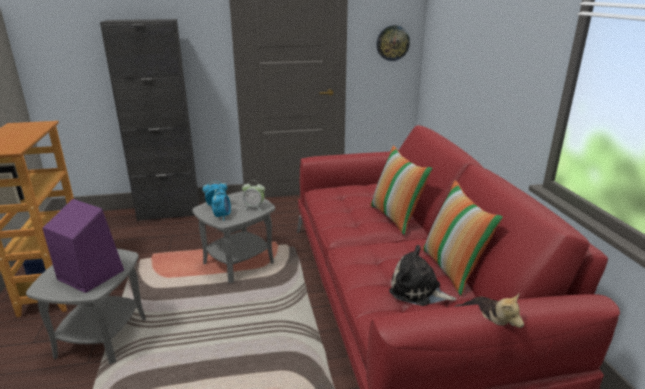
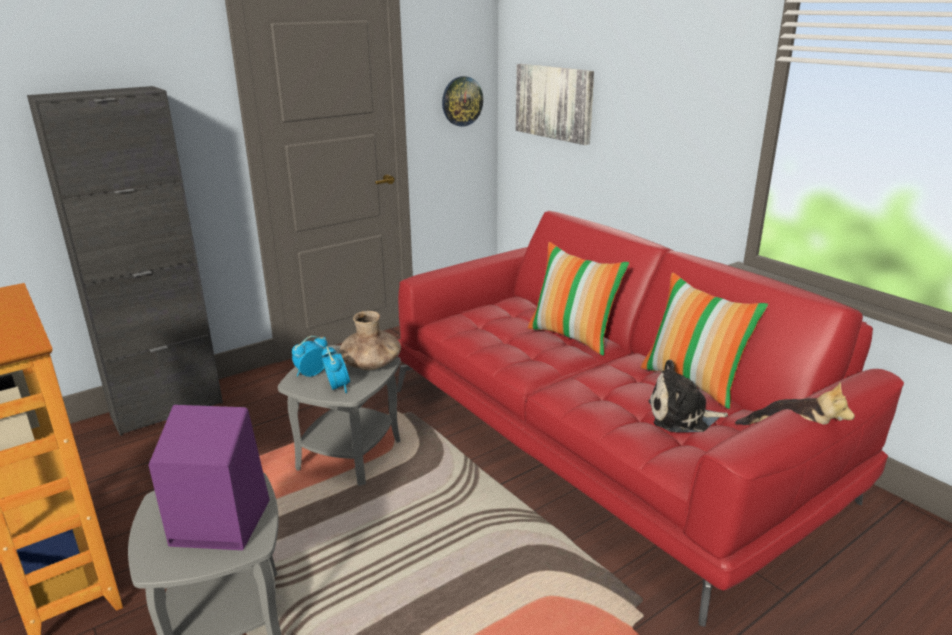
camera: 25 degrees left, 0 degrees up
alarm clock [242,180,265,211] -> brown vase [339,311,401,370]
none -> picture [516,64,594,145]

